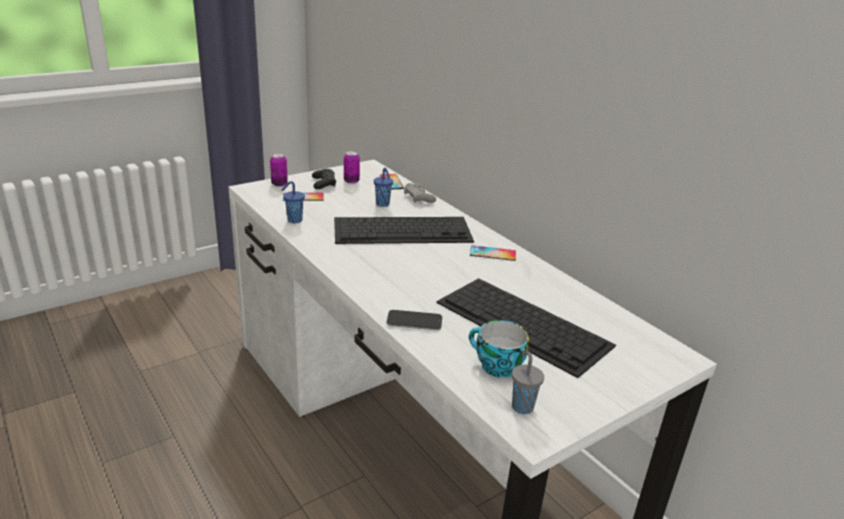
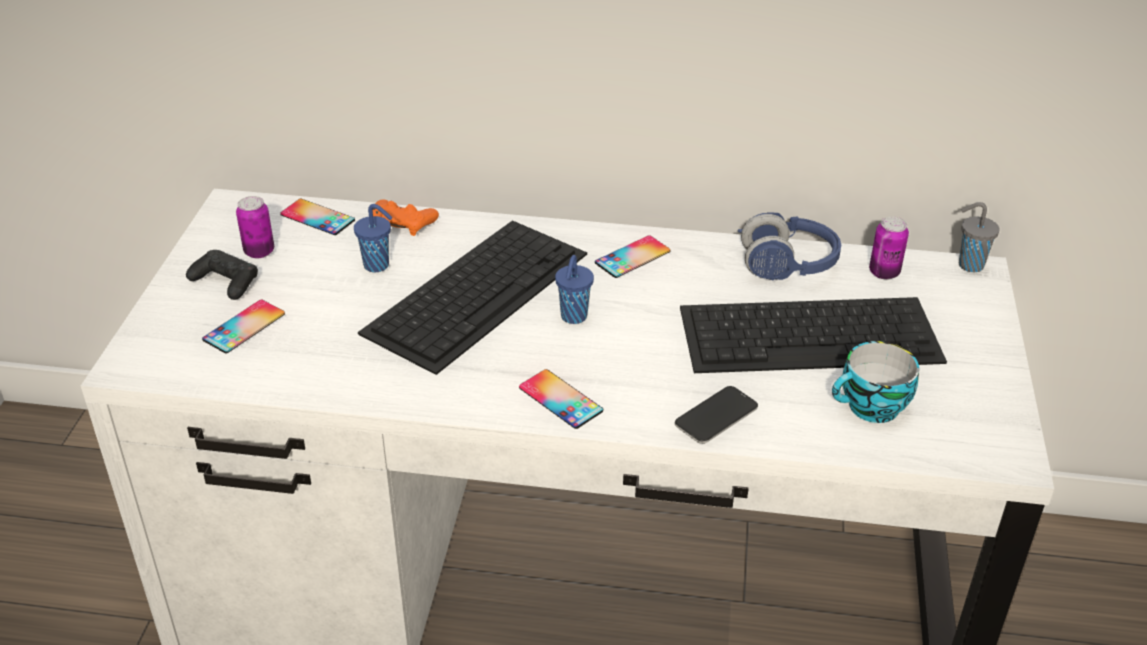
camera: 45 degrees left, 10 degrees up
can [270,153,288,187] -> can moved to [869,216,909,280]
blue cup [281,181,305,223] -> blue cup moved to [555,255,594,324]
grey game controller [404,183,436,203] -> orange game controller [372,199,439,236]
grey cup [512,351,544,414] -> grey cup moved to [959,202,1000,272]
none -> phone [519,369,603,429]
none -> blue headphones [738,212,841,281]

